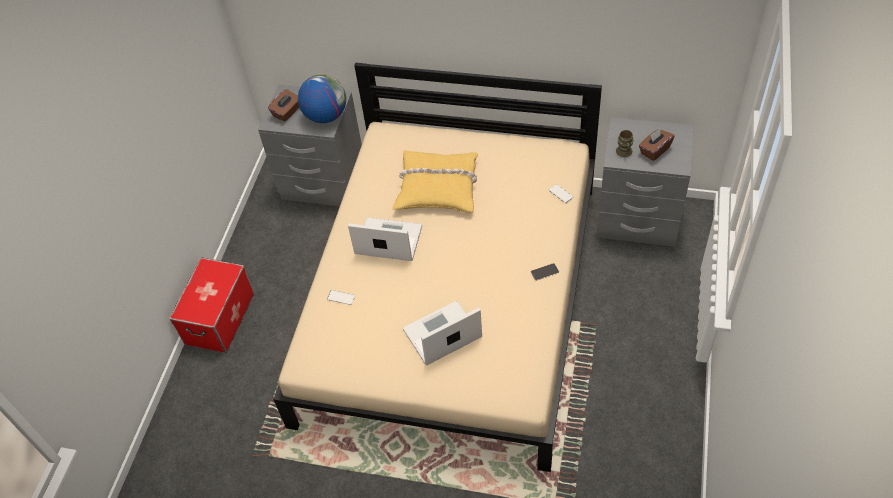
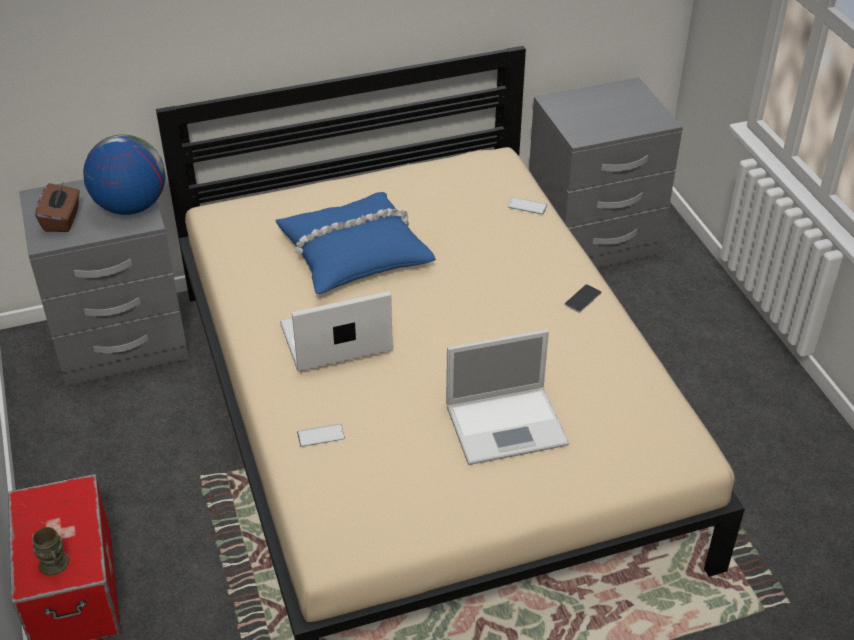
camera: 35 degrees left, 10 degrees down
yellow pillow [393,150,478,213] -> blue pillow [275,192,436,294]
laptop [403,300,482,365] -> laptop turned 135 degrees counterclockwise [446,329,569,465]
brown mug [616,130,634,157] -> brown mug moved to [32,527,69,576]
brown tissue box [639,128,675,161] -> none

